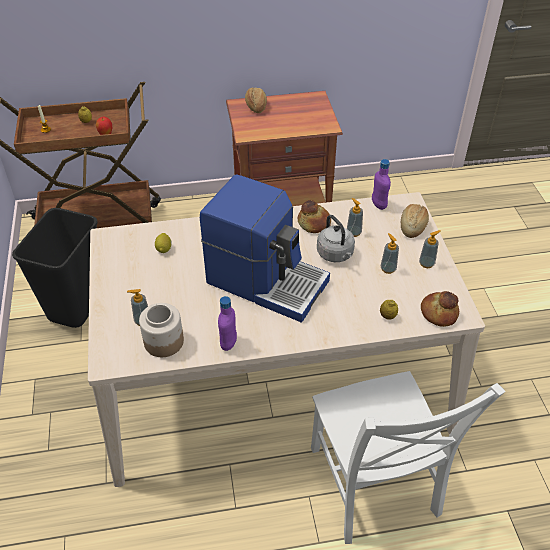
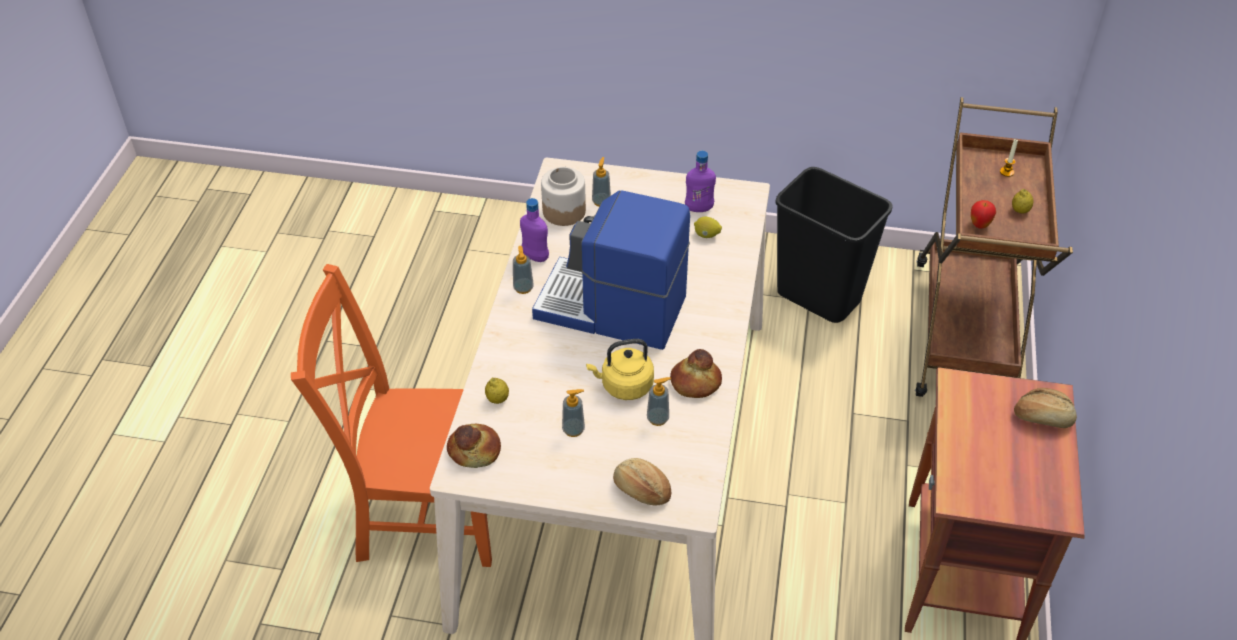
camera: 110 degrees right, 0 degrees up
coffee machine [200,174,330,323] -> coffee machine turned 60 degrees clockwise [532,190,690,350]
white chair [311,371,506,544] -> orange chair [291,264,492,567]
grey kettle [317,215,355,262] -> yellow kettle [586,339,654,400]
purple bottle [372,159,391,210] -> purple bottle moved to [685,151,716,212]
soap dispenser [419,230,441,268] -> soap dispenser moved to [513,246,534,294]

